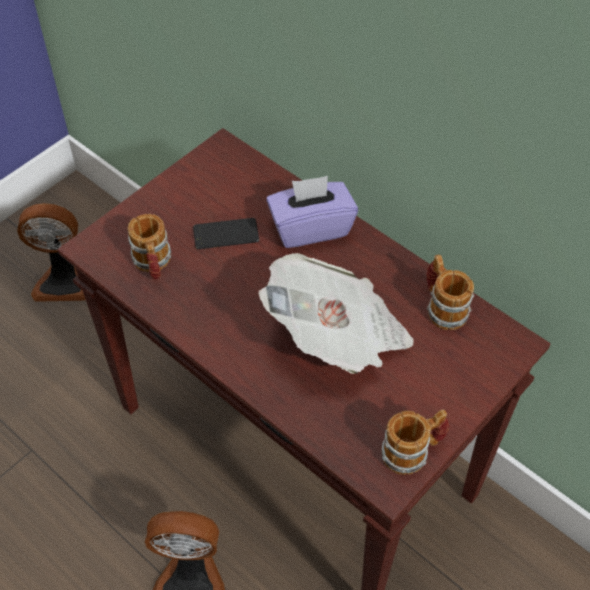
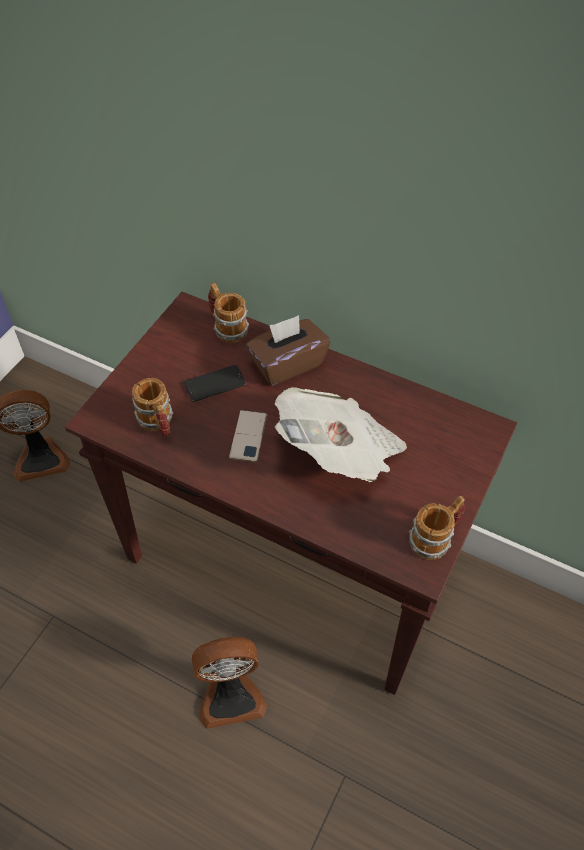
camera: 15 degrees left, 0 degrees up
purple tissue box [266,176,358,248] -> brown tissue box [246,315,330,386]
mug [426,254,474,330] -> mug moved to [208,283,249,343]
none -> phone [229,410,267,462]

